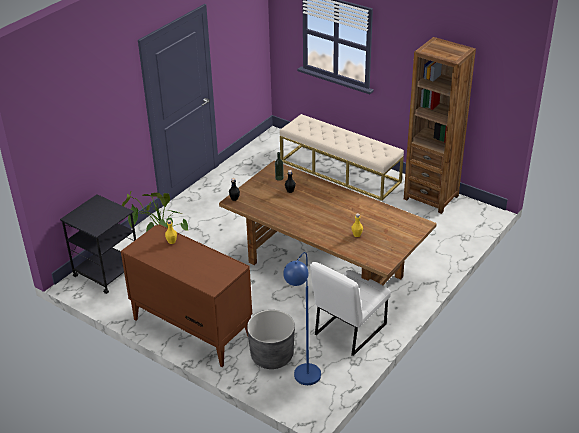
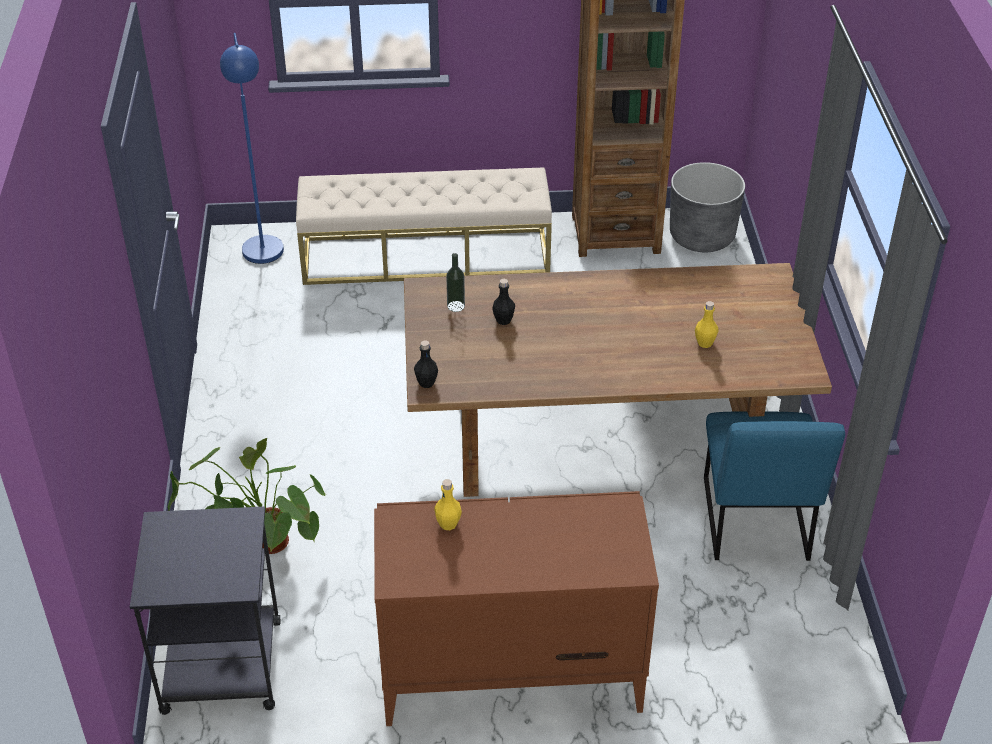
camera: 40 degrees left, 5 degrees up
grey planter [247,310,295,369] -> grey planter moved to [670,162,745,252]
blue floor lamp [283,252,321,385] -> blue floor lamp moved to [220,33,284,264]
white chair [310,262,391,356] -> blue chair [704,411,845,561]

